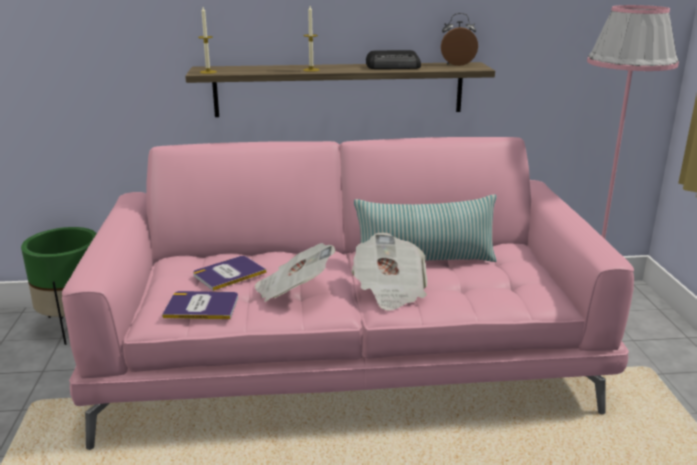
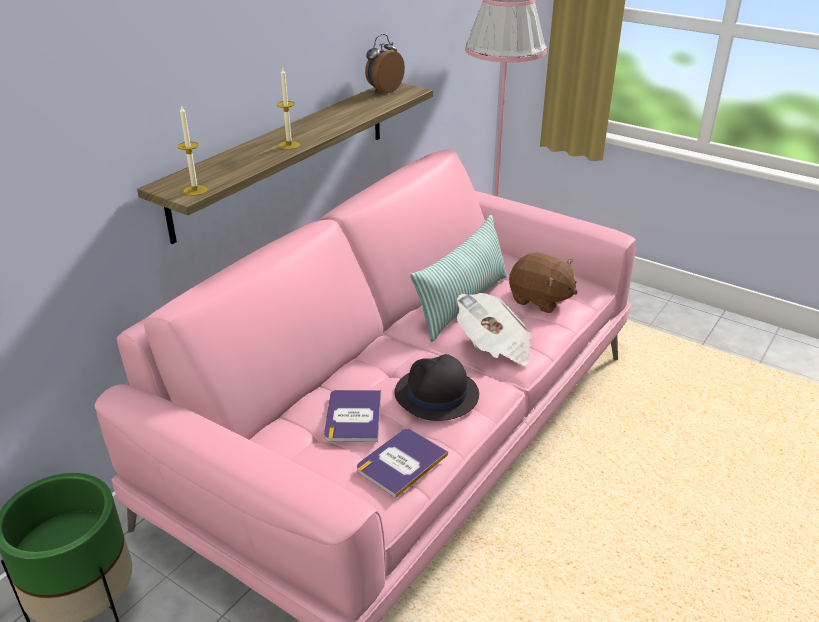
camera: 50 degrees left, 10 degrees up
newspaper [254,243,335,302] -> black hat [395,354,479,421]
radio [366,50,421,69] -> none
none -> brown plush toy [509,252,578,313]

